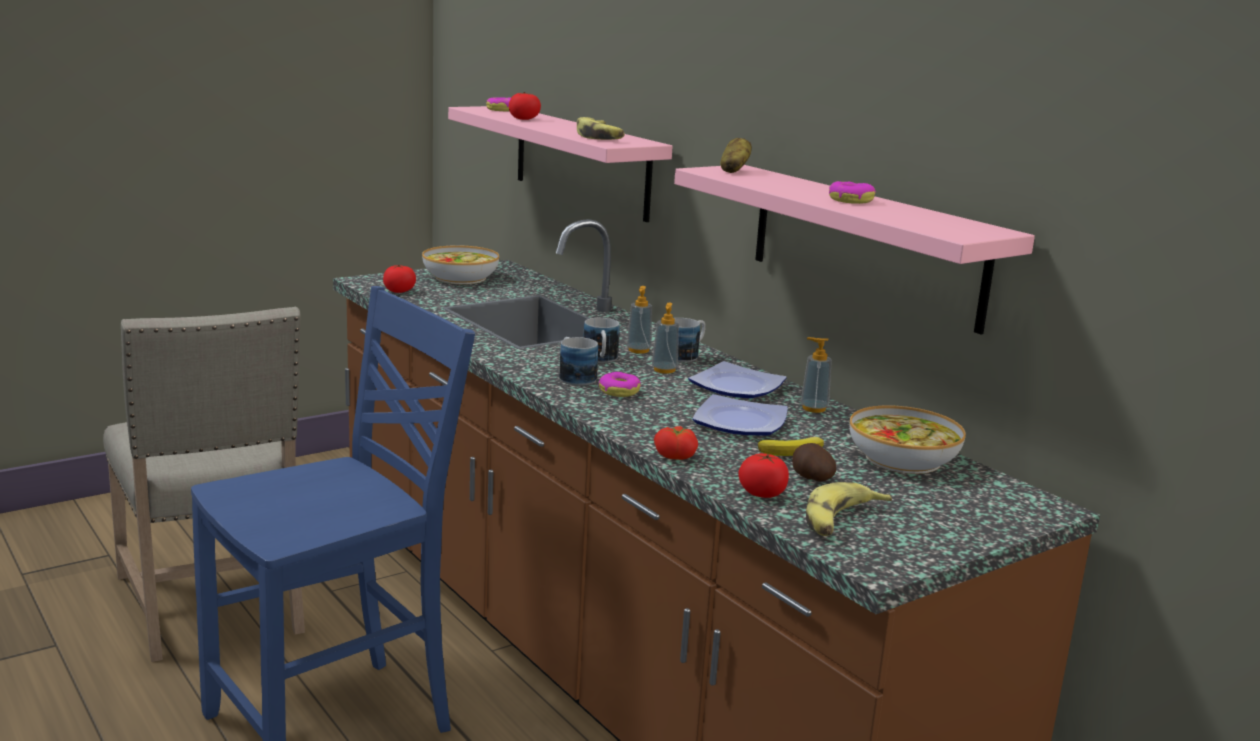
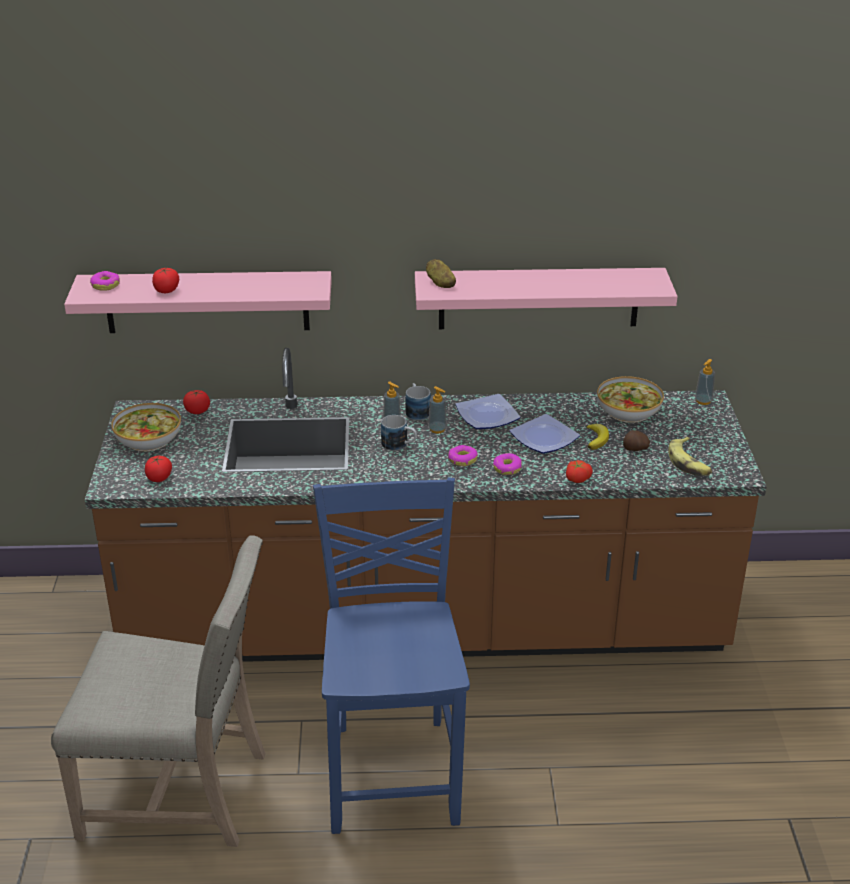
camera: 55 degrees left, 15 degrees up
mug [559,337,598,386] -> none
banana [577,117,625,140] -> none
tomato [738,453,789,498] -> tomato moved to [183,390,210,414]
soap dispenser [801,337,832,413] -> soap dispenser moved to [695,359,715,405]
donut [829,181,876,204] -> donut moved to [493,453,522,475]

